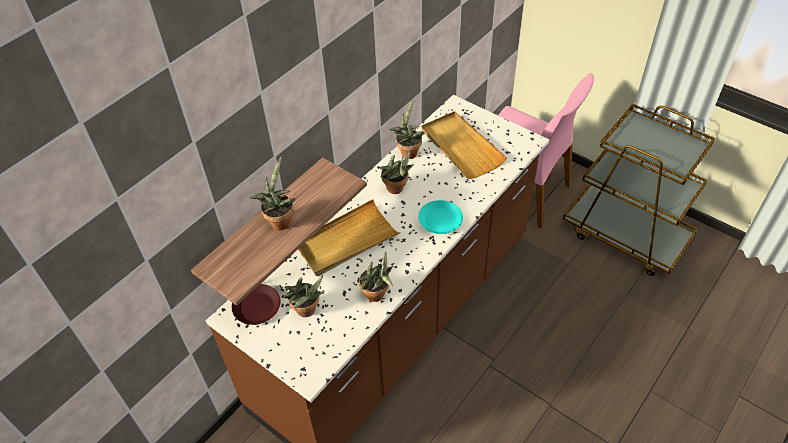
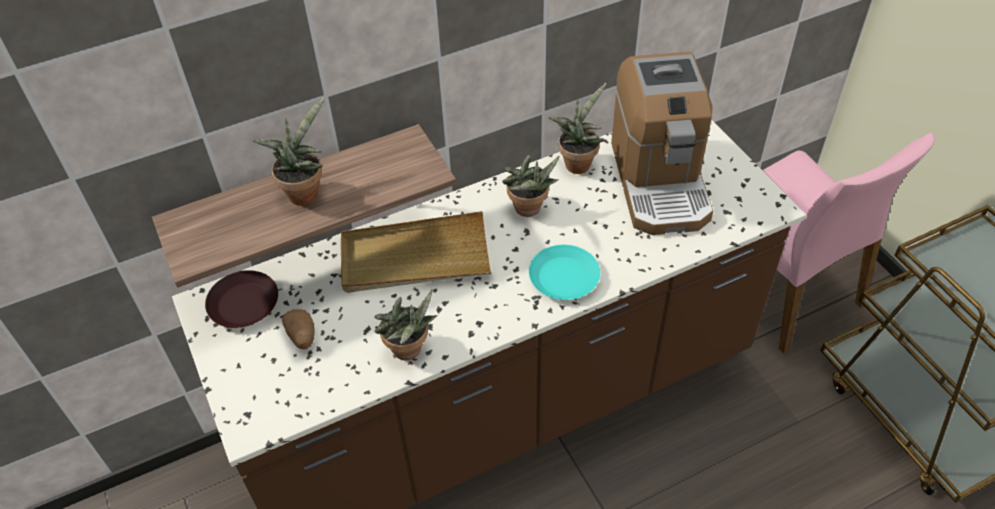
camera: 25 degrees right, 0 degrees up
potted plant [284,275,324,317] -> potato [282,309,315,349]
beige tray [421,111,507,179] -> coffee machine [611,52,713,235]

